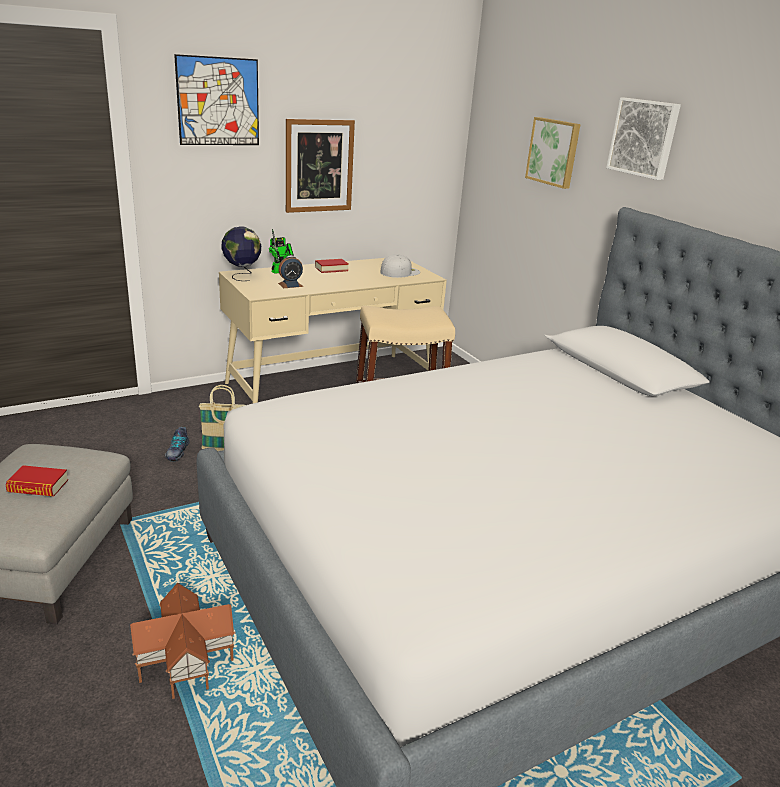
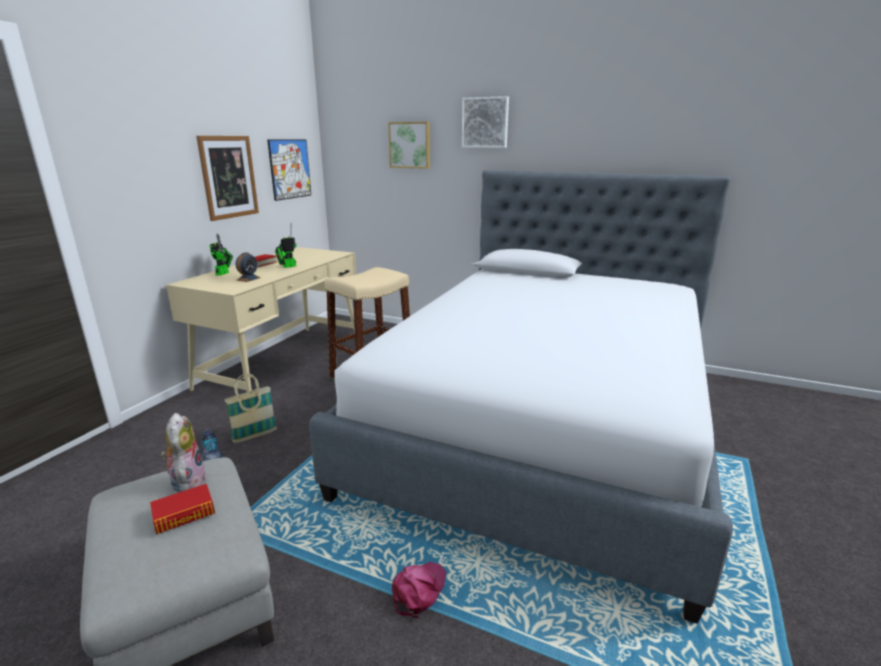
camera: 35 degrees left, 5 degrees down
toy house [130,583,236,699] -> pink cap [392,562,446,618]
picture [174,54,259,145] -> picture moved to [267,140,311,201]
globe [221,226,261,281] -> none
white cap [380,254,420,278] -> none
none -> plush toy [161,413,207,493]
none -> toy robot [275,222,296,268]

